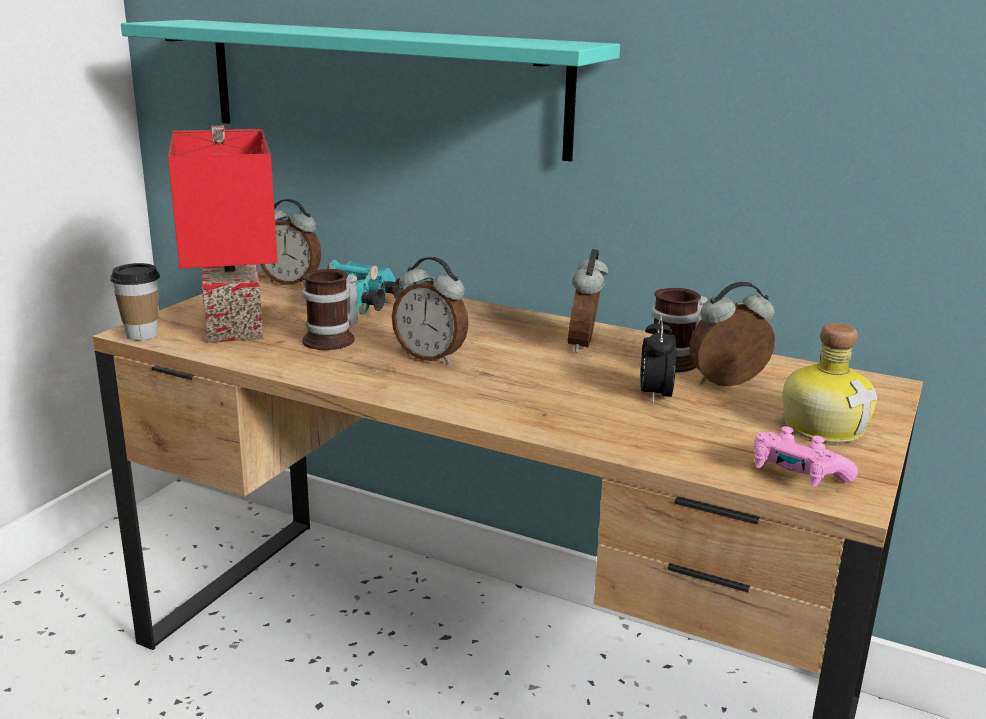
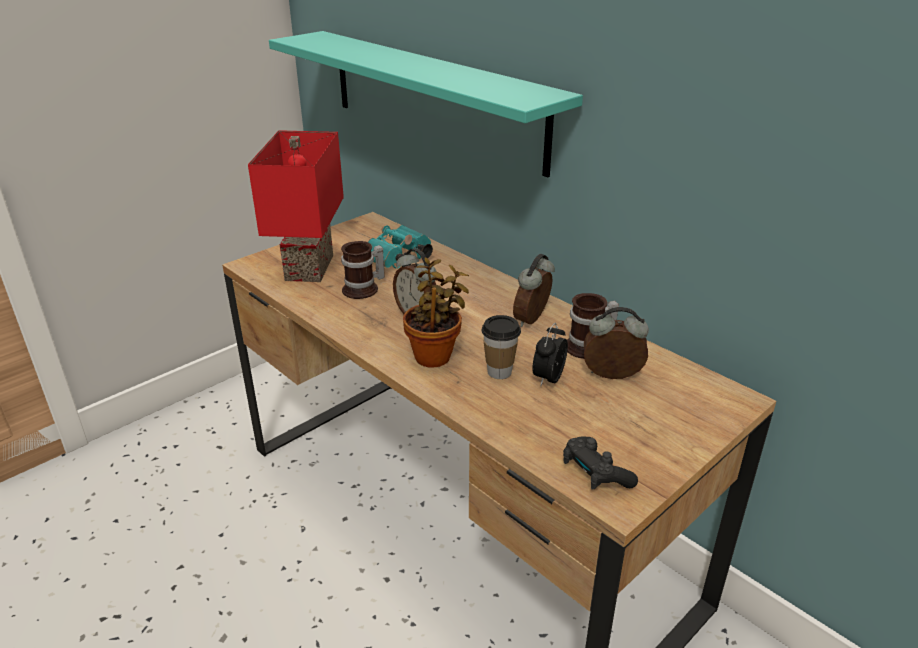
camera: 20 degrees right, 10 degrees up
cup [110,263,160,340] -> cup moved to [482,315,521,379]
alarm clock [260,199,321,286] -> none
pink game controller [754,426,858,487] -> black game controller [563,436,638,490]
bottle [783,323,878,443] -> none
none -> potted plant [403,257,469,368]

